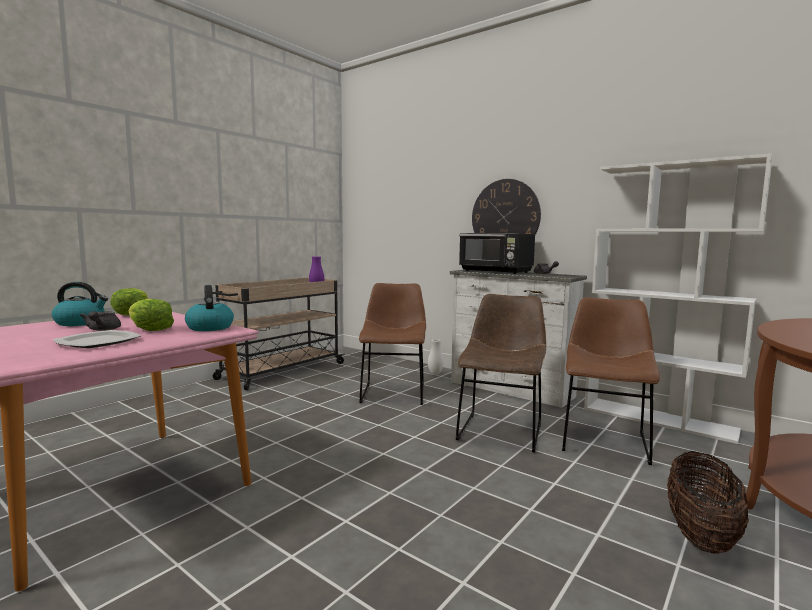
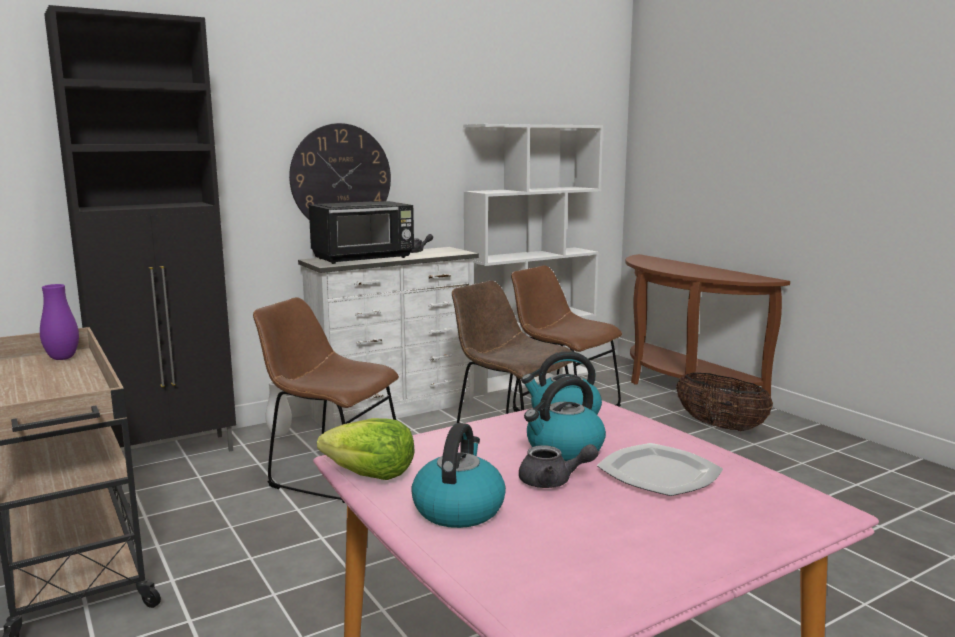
camera: 70 degrees left, 5 degrees up
lettuce [129,299,174,331] -> kettle [524,377,606,461]
none -> black cabinet [44,5,236,452]

